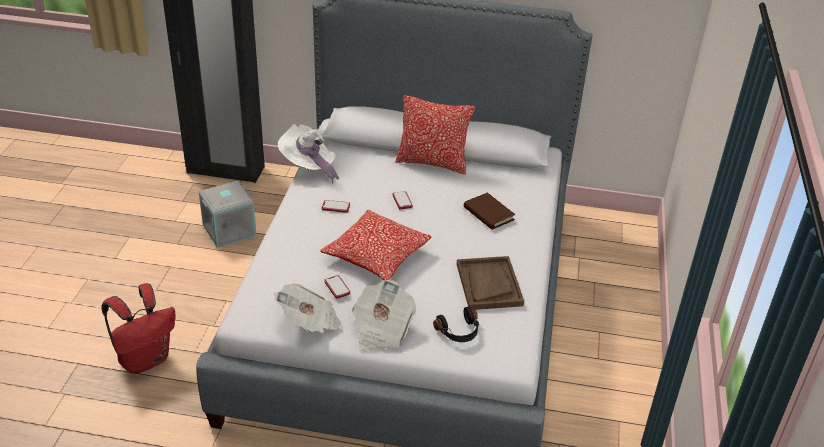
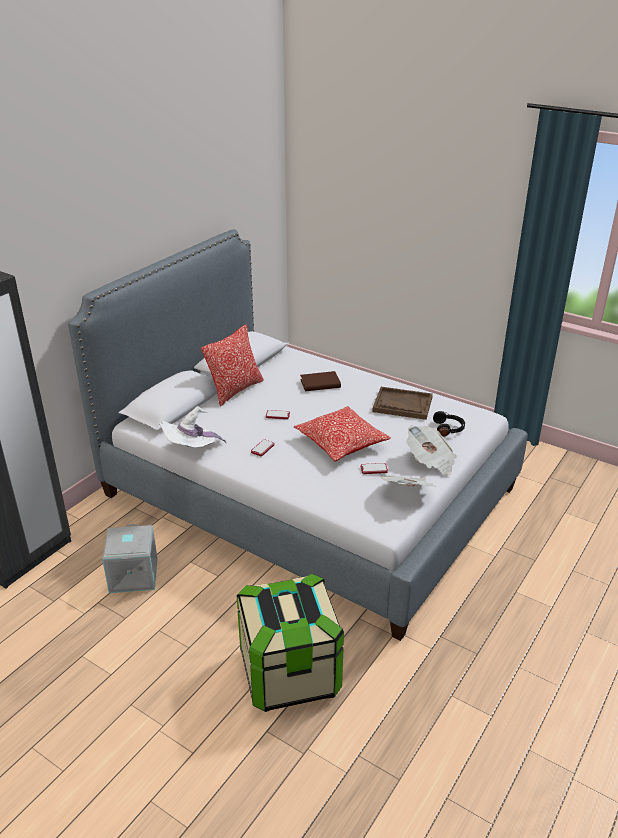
camera: 65 degrees left, 5 degrees down
red backpack [102,283,175,374] -> storage box [237,574,344,712]

